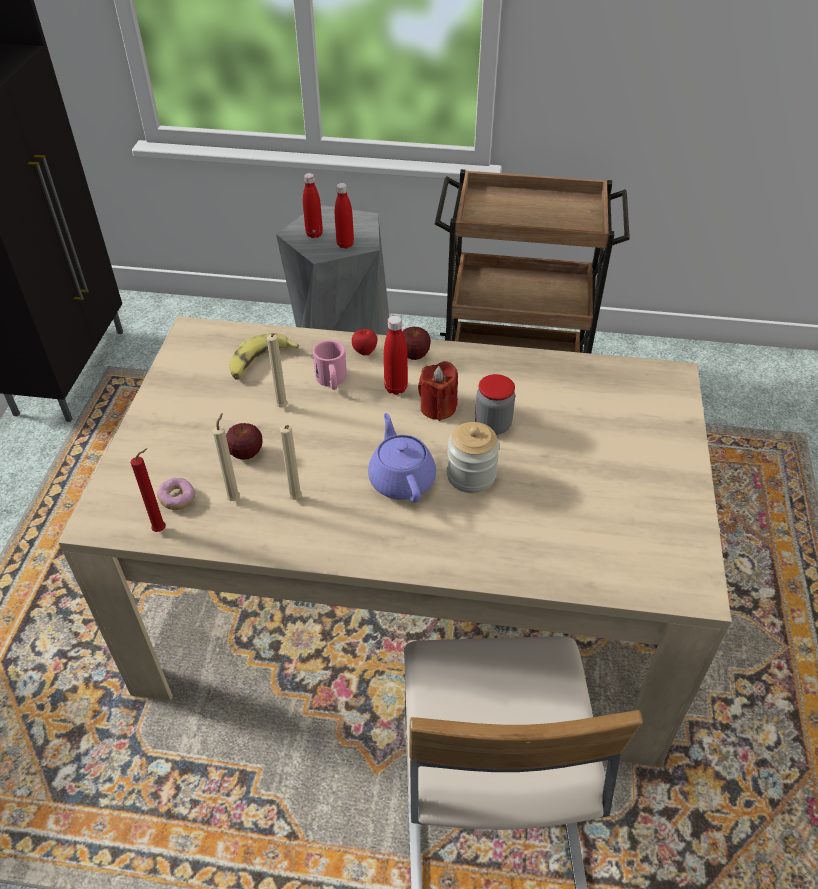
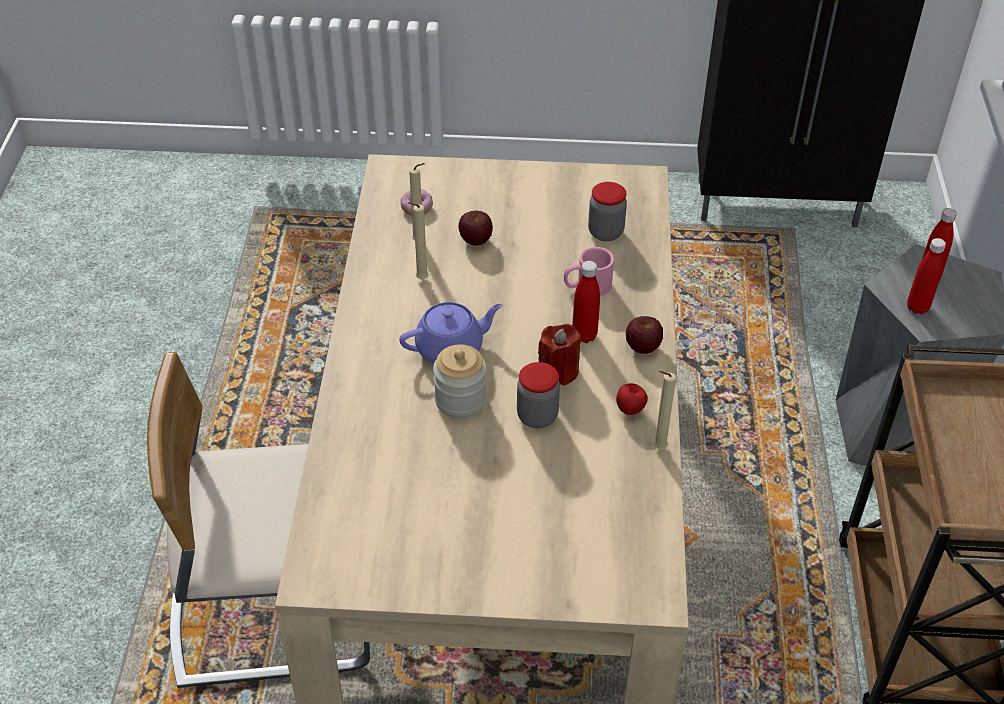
camera: 85 degrees right, 0 degrees up
red candle [131,448,166,532] -> none
banana [229,333,299,379] -> jar [588,182,627,241]
beige candle [267,334,288,407] -> beige candle moved to [653,371,676,449]
apple [352,329,377,355] -> apple moved to [616,383,648,415]

